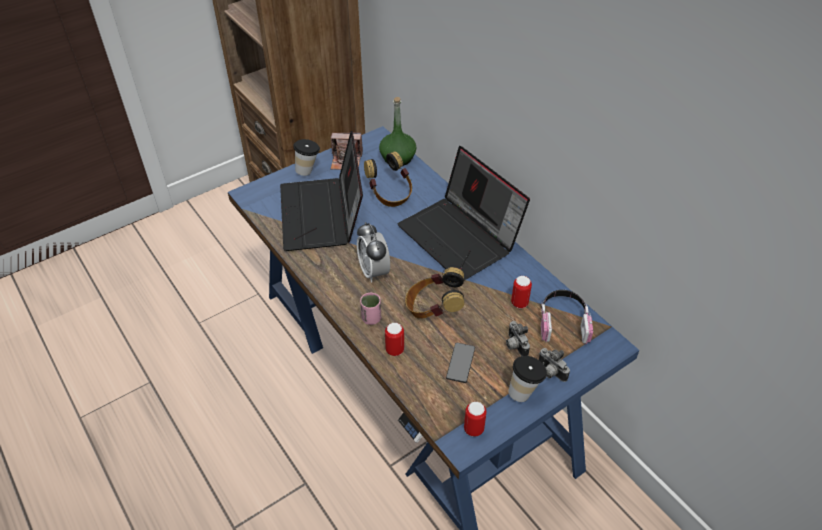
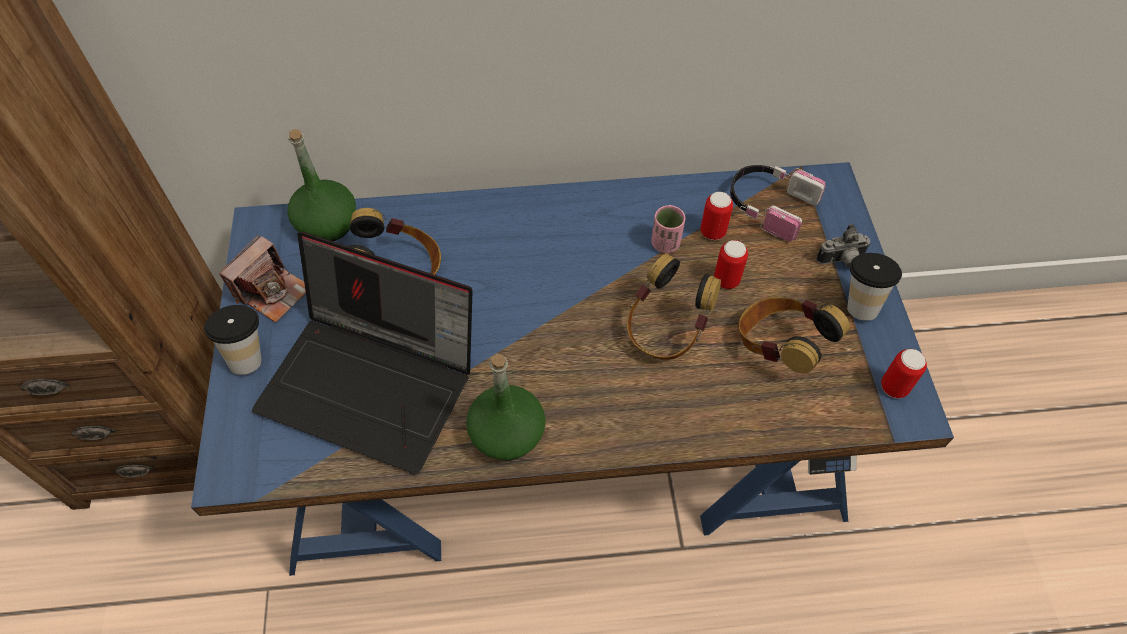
camera: 60 degrees left, 10 degrees up
alarm clock [357,222,390,282] -> none
pink cup [360,293,381,325] -> pink cup moved to [651,205,685,253]
can [385,323,404,356] -> can moved to [714,240,748,289]
laptop [398,146,530,281] -> none
phone [446,343,475,383] -> headphones [738,297,850,373]
camera [506,321,530,356] -> none
none -> green bottle [466,354,545,461]

